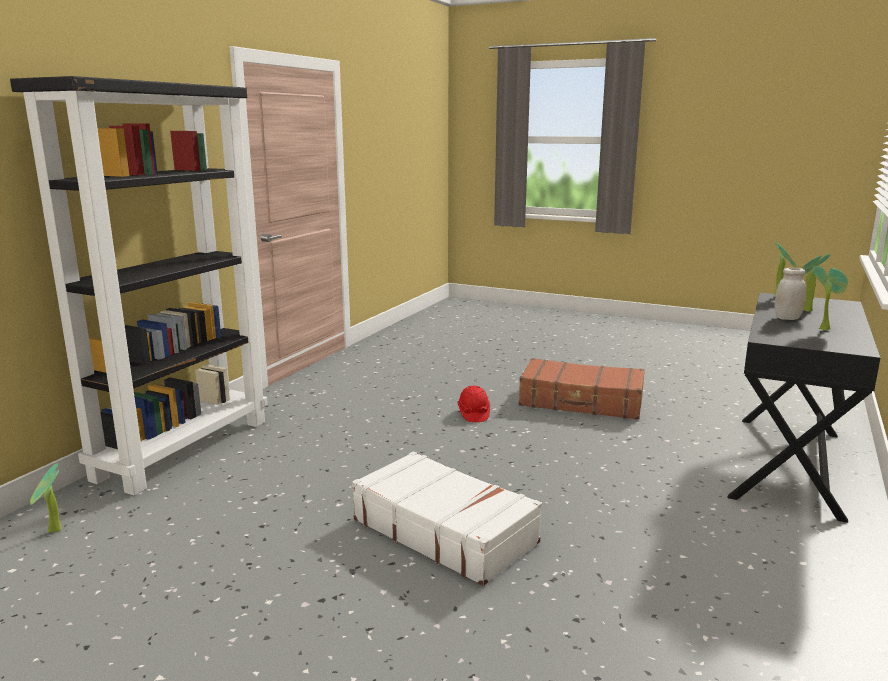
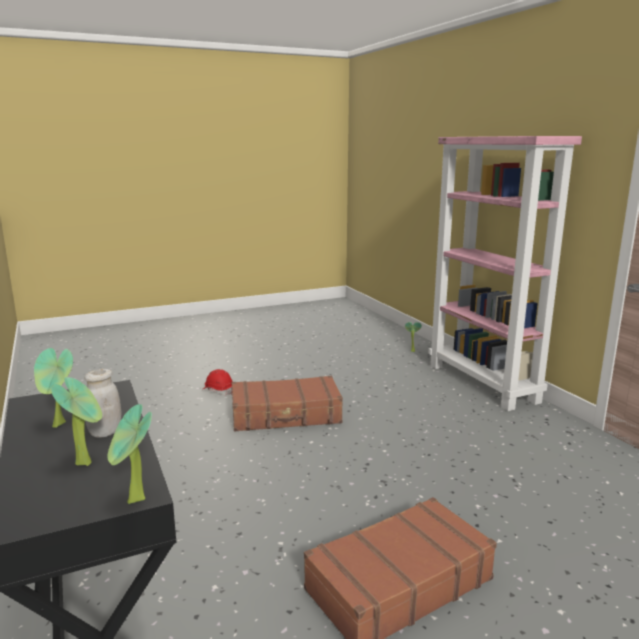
camera: 130 degrees right, 0 degrees up
black bookcase [10,76,268,495] -> pink bookcase [428,136,582,411]
white suitcase [352,451,542,586] -> brown suitcase [232,376,343,431]
red hard hat [458,386,490,422] -> red hard hat moved to [203,369,233,395]

